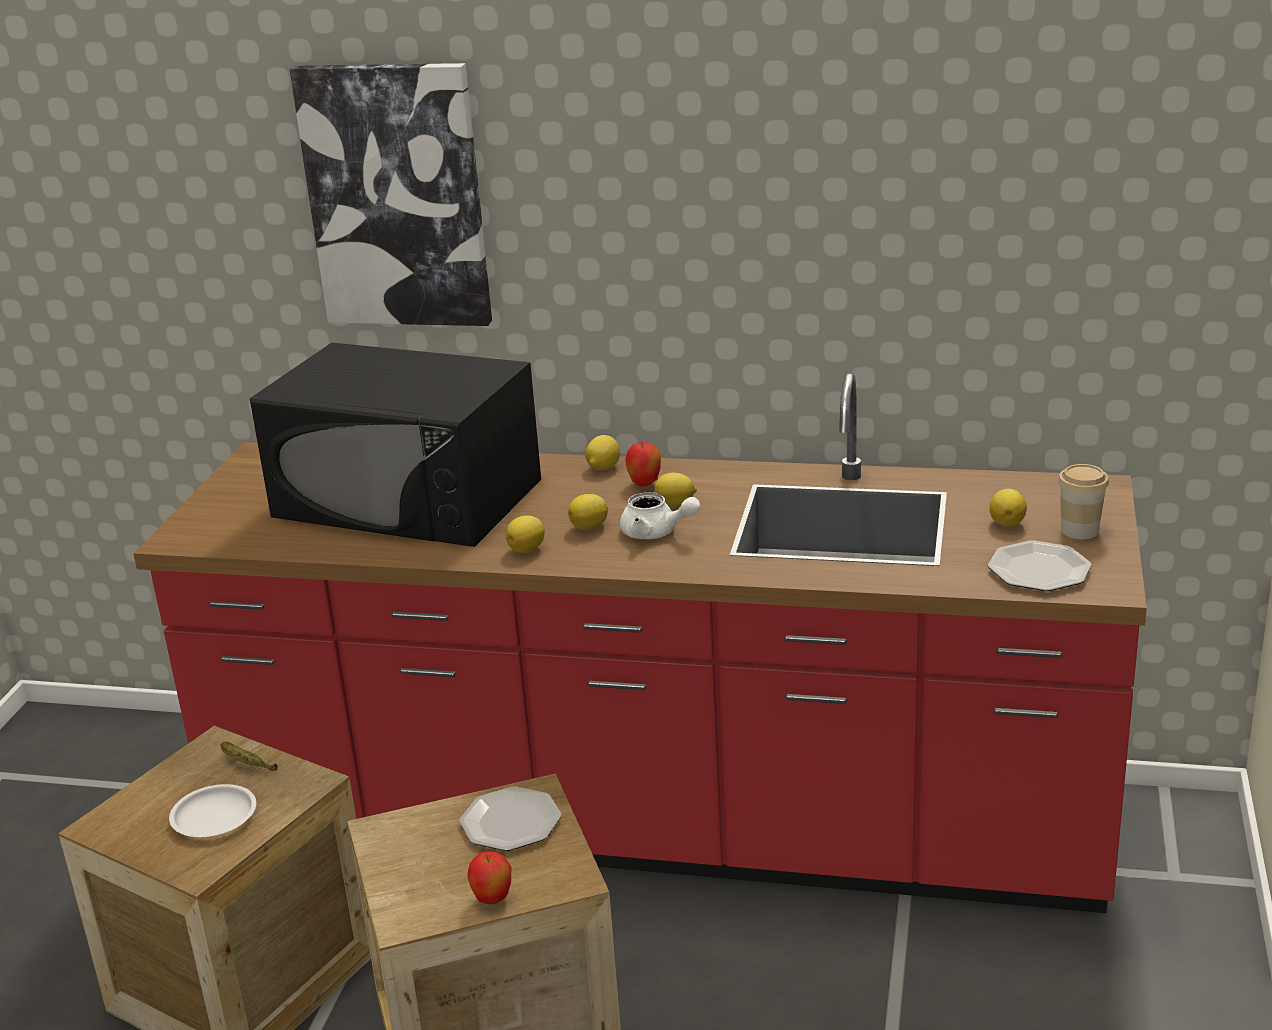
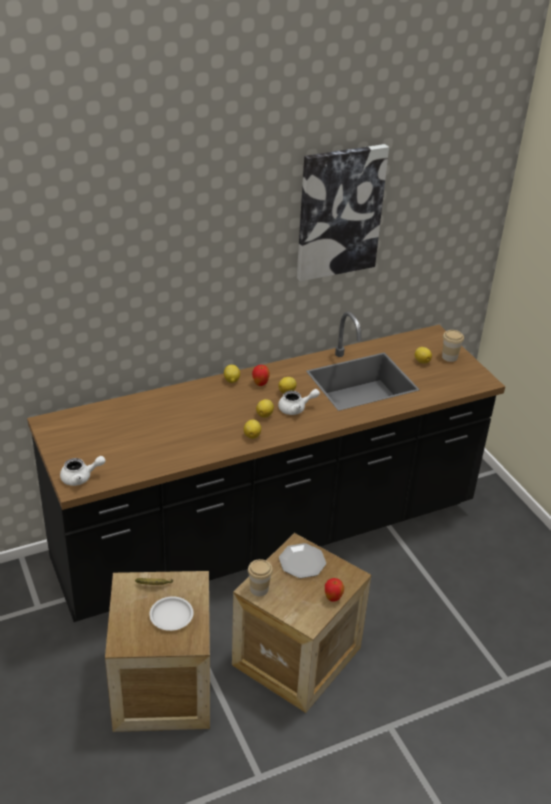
camera: 40 degrees left, 10 degrees up
red counter [133,373,1147,913] -> black counter [27,311,505,622]
black microwave [250,343,541,547] -> none
picture [290,63,492,326] -> picture moved to [297,144,389,282]
plate [988,540,1092,591] -> none
none -> white teapot [60,456,106,486]
none -> cup [248,559,273,596]

